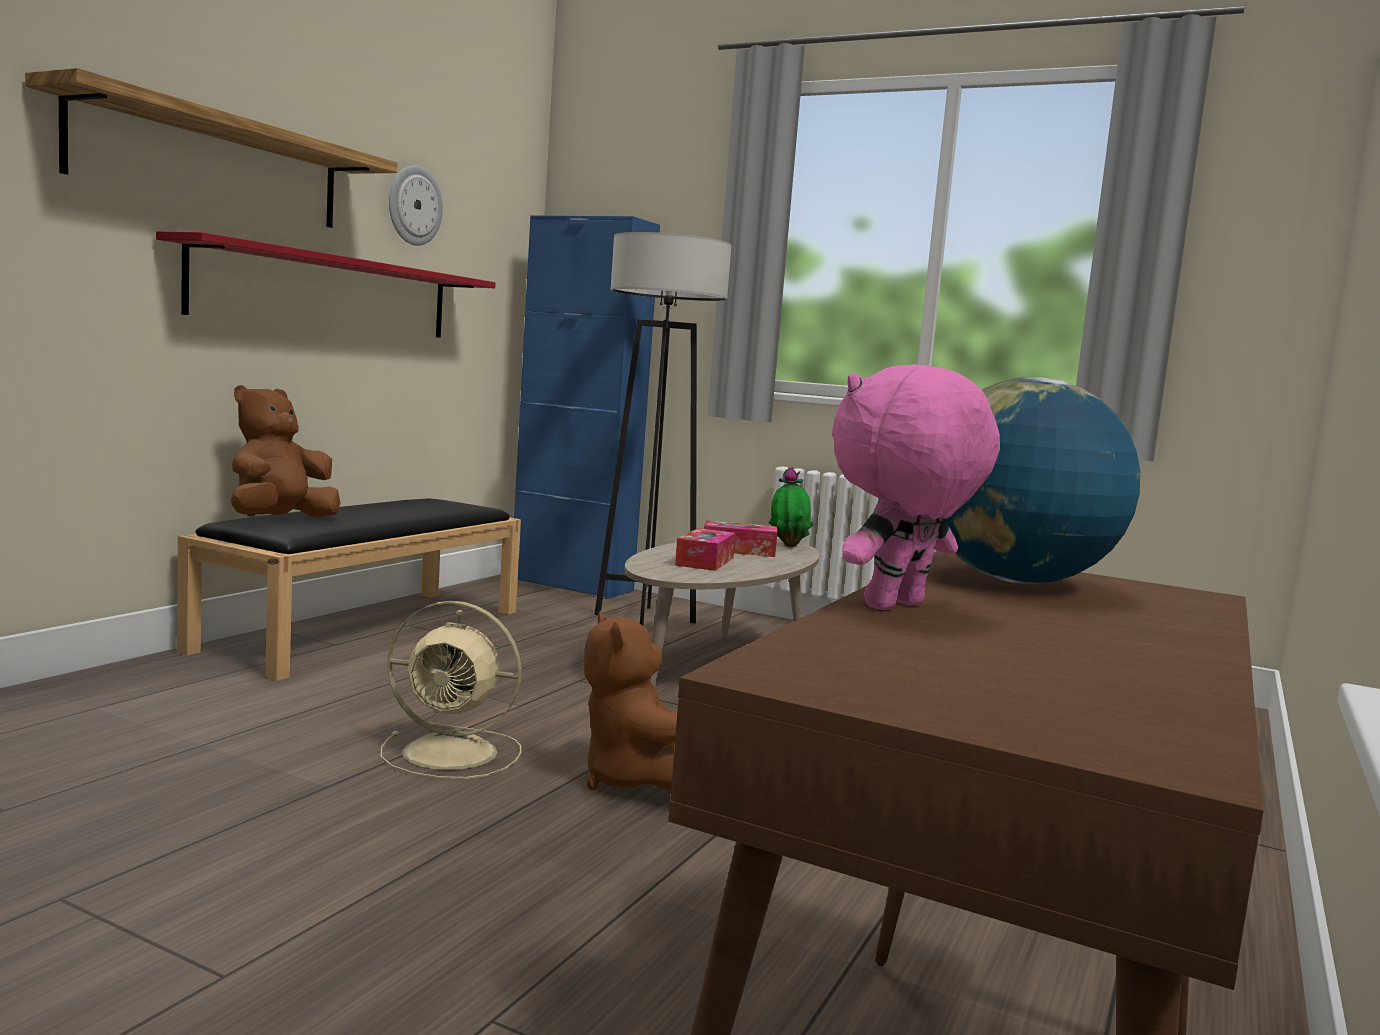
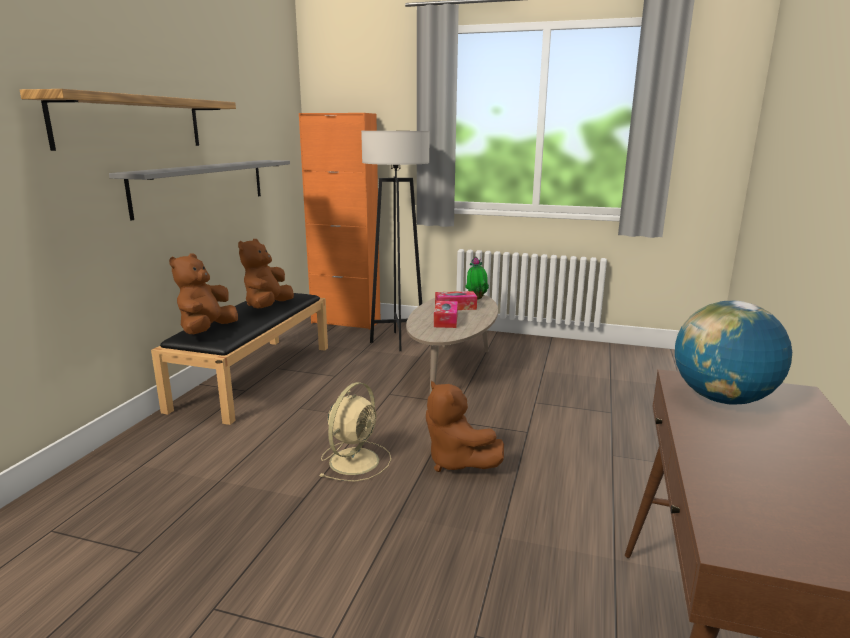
camera: 10 degrees left, 10 degrees up
red shelf [156,231,496,338] -> grey shelf [109,160,290,221]
beige fan [380,601,522,779] -> beige fan turned 60 degrees counterclockwise [320,382,391,482]
wall clock [389,165,443,246] -> none
blue cabinet [514,215,660,599] -> orange cabinet [299,113,380,330]
pink plush toy [832,364,1000,610] -> none
none -> brown plush toy [238,239,294,308]

